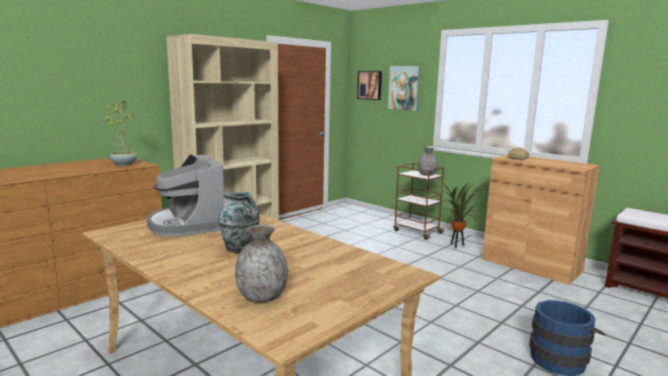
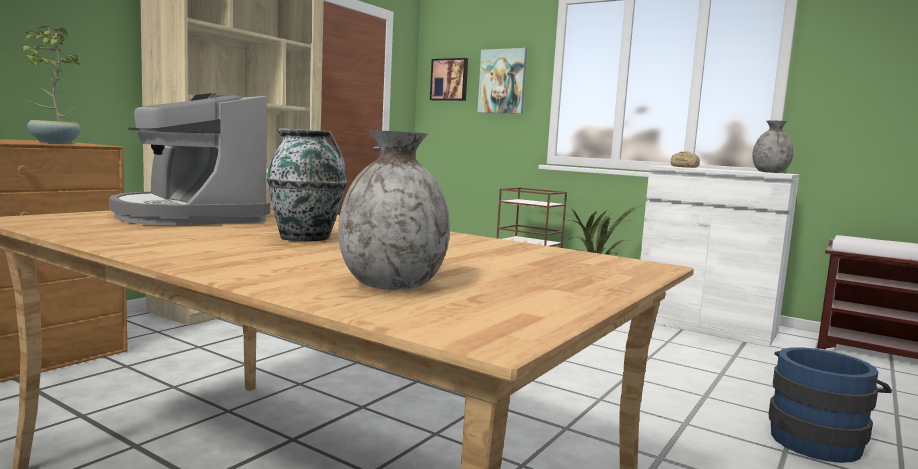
camera: 10 degrees left, 5 degrees down
grey vase [418,147,438,176] -> grey vase moved to [752,121,794,173]
brown cabinet [482,155,600,285] -> white cabinet [640,166,799,347]

